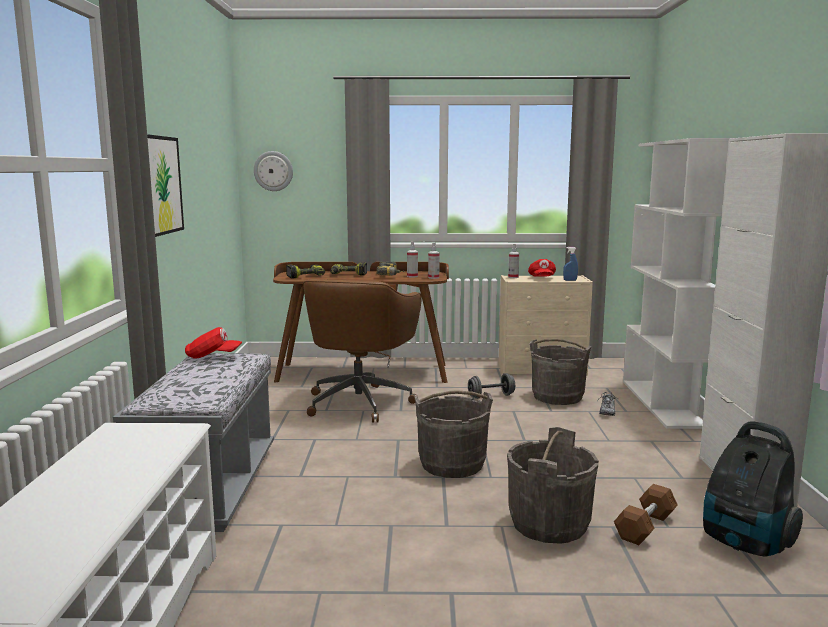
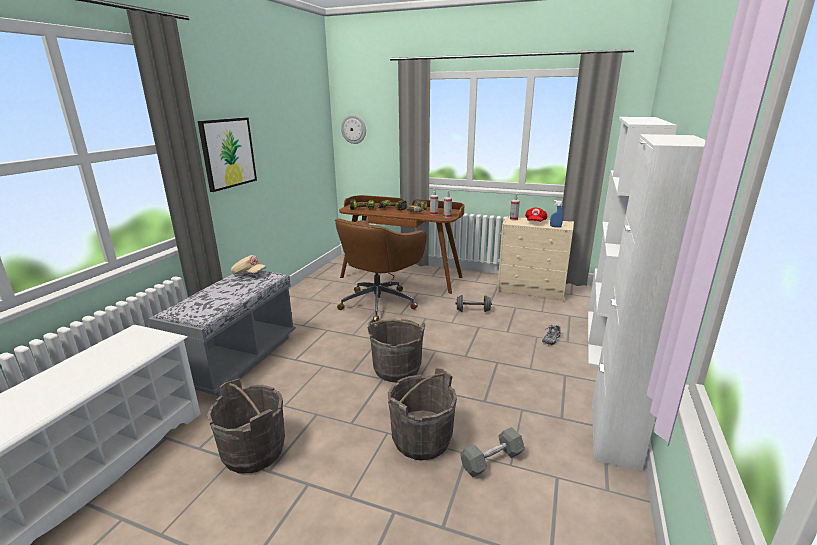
camera: 20 degrees right, 10 degrees up
red cap [185,327,242,358] -> beige cap [231,255,266,275]
grey bucket [530,339,591,405] -> grey bucket moved to [207,378,285,474]
brown dumbbell [614,484,678,545] -> grey dumbbell [460,427,525,477]
vacuum cleaner [703,421,803,556] -> none

